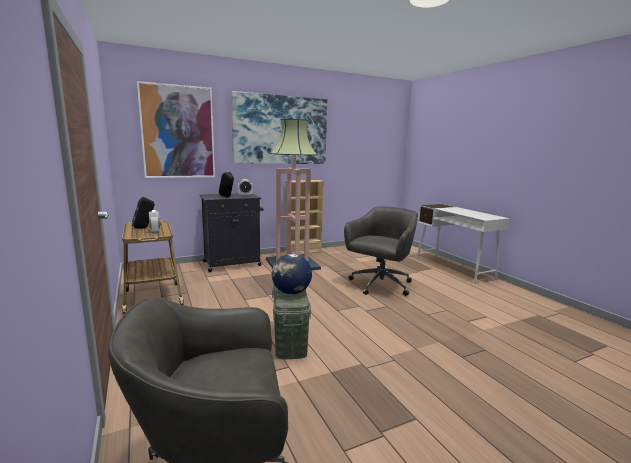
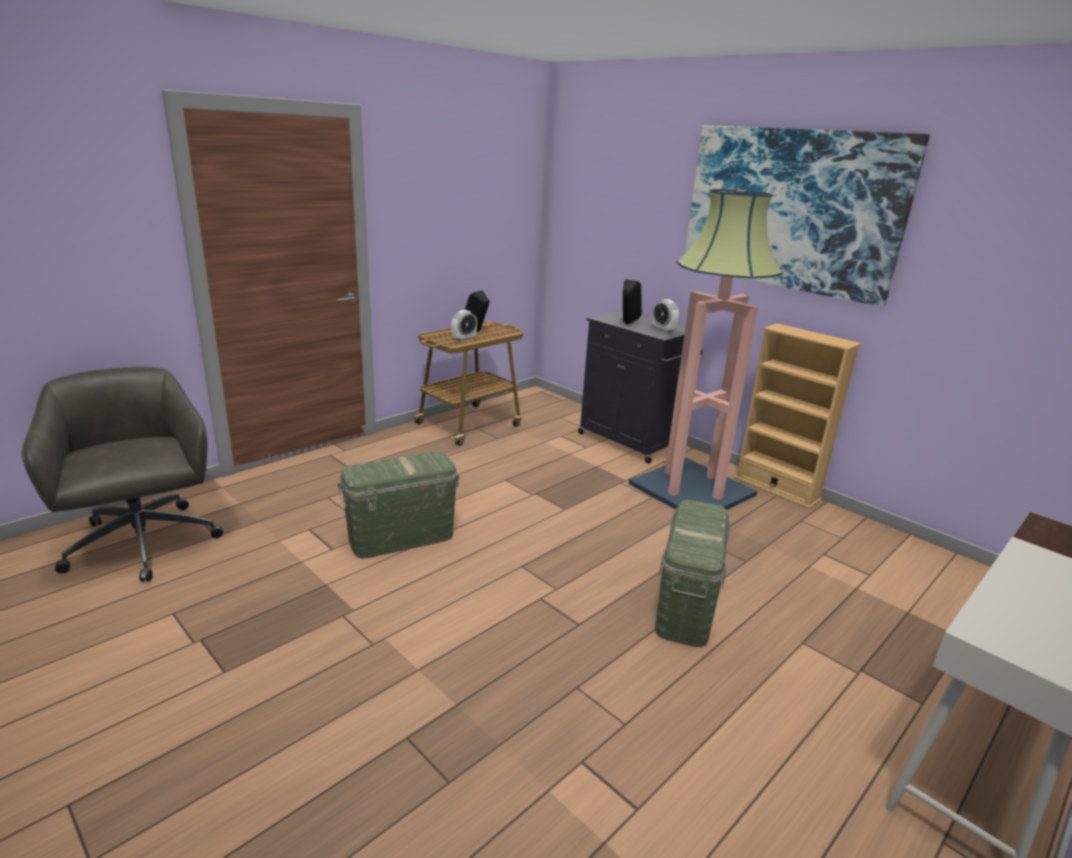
camera: 70 degrees right, 10 degrees up
picture [137,81,215,178] -> none
globe [272,254,312,295] -> none
grey office chair [344,206,418,296] -> green storage box [655,500,730,647]

